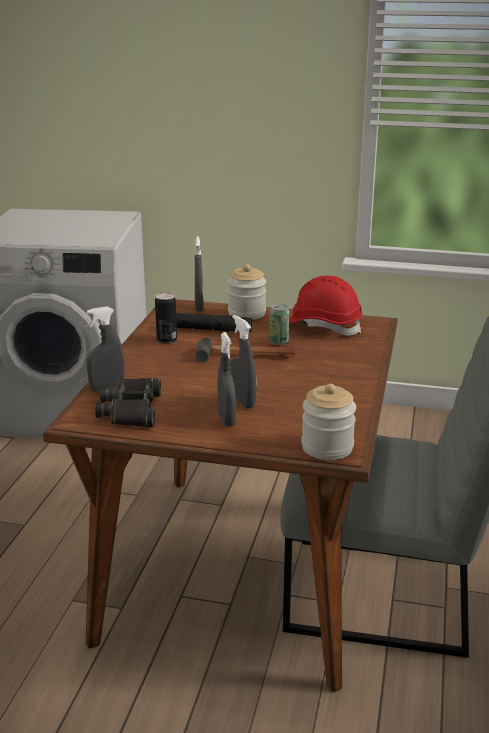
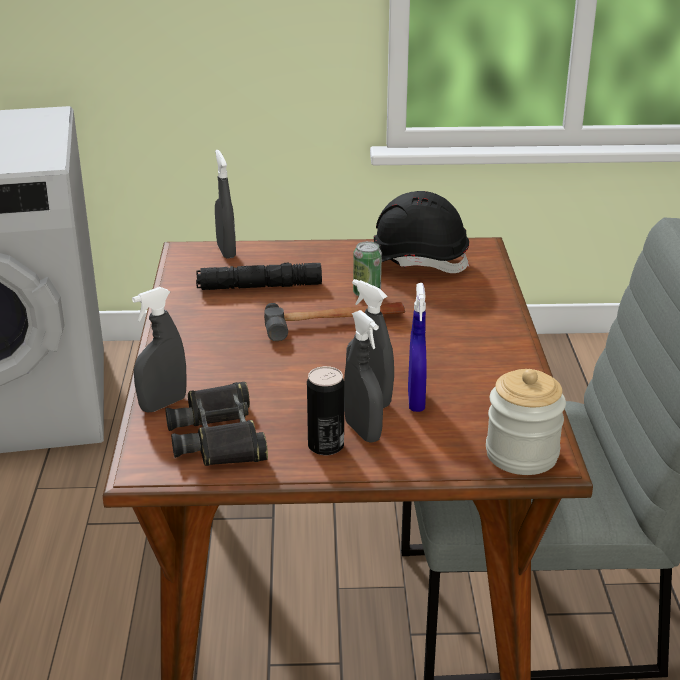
camera: 15 degrees left, 5 degrees up
can [155,292,177,343] -> can moved to [307,366,344,455]
jar [228,264,266,320] -> none
red hard hat [289,275,363,336] -> black hard hat [374,191,470,273]
none -> blue spray bottle [408,283,426,412]

